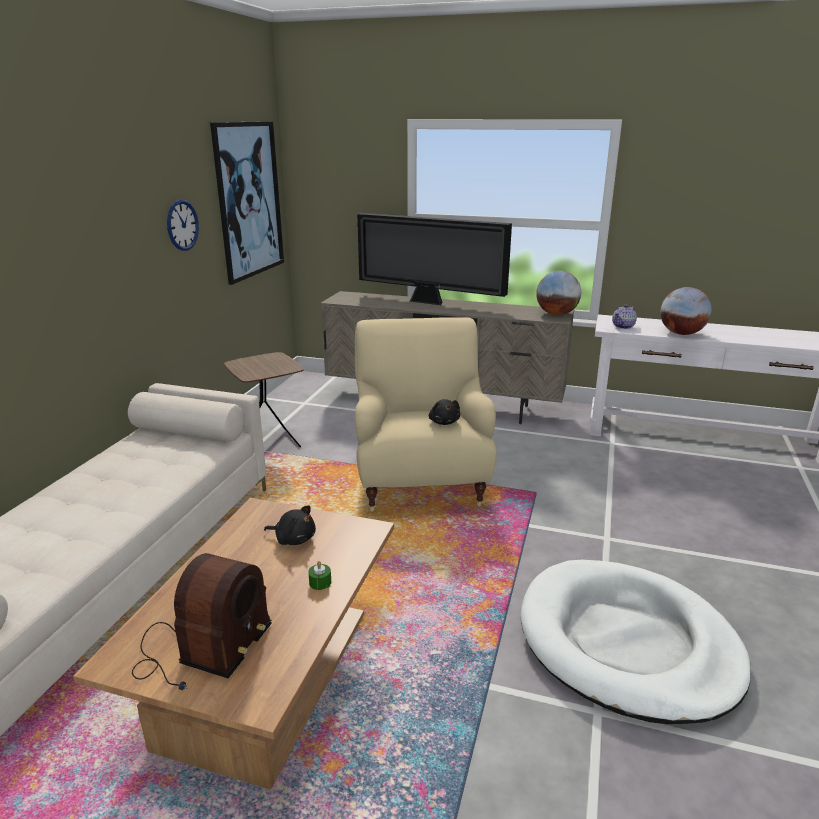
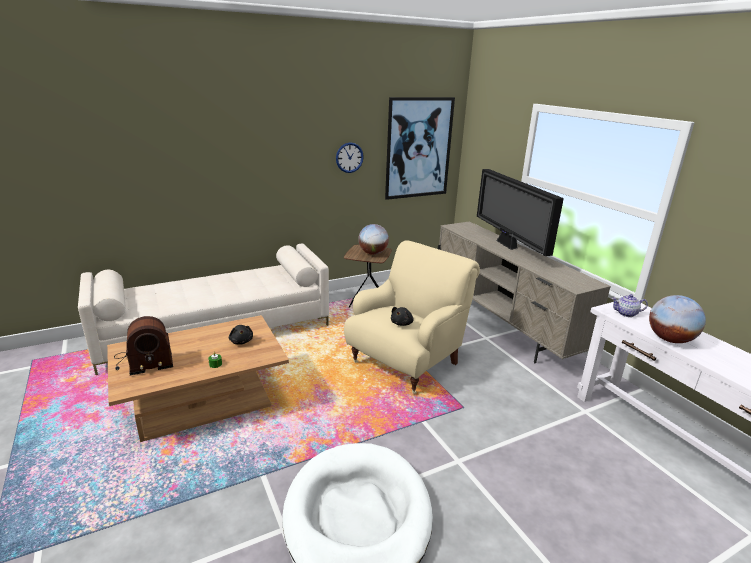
camera: 45 degrees right, 0 degrees up
globe [536,271,581,315] -> globe moved to [358,224,389,255]

